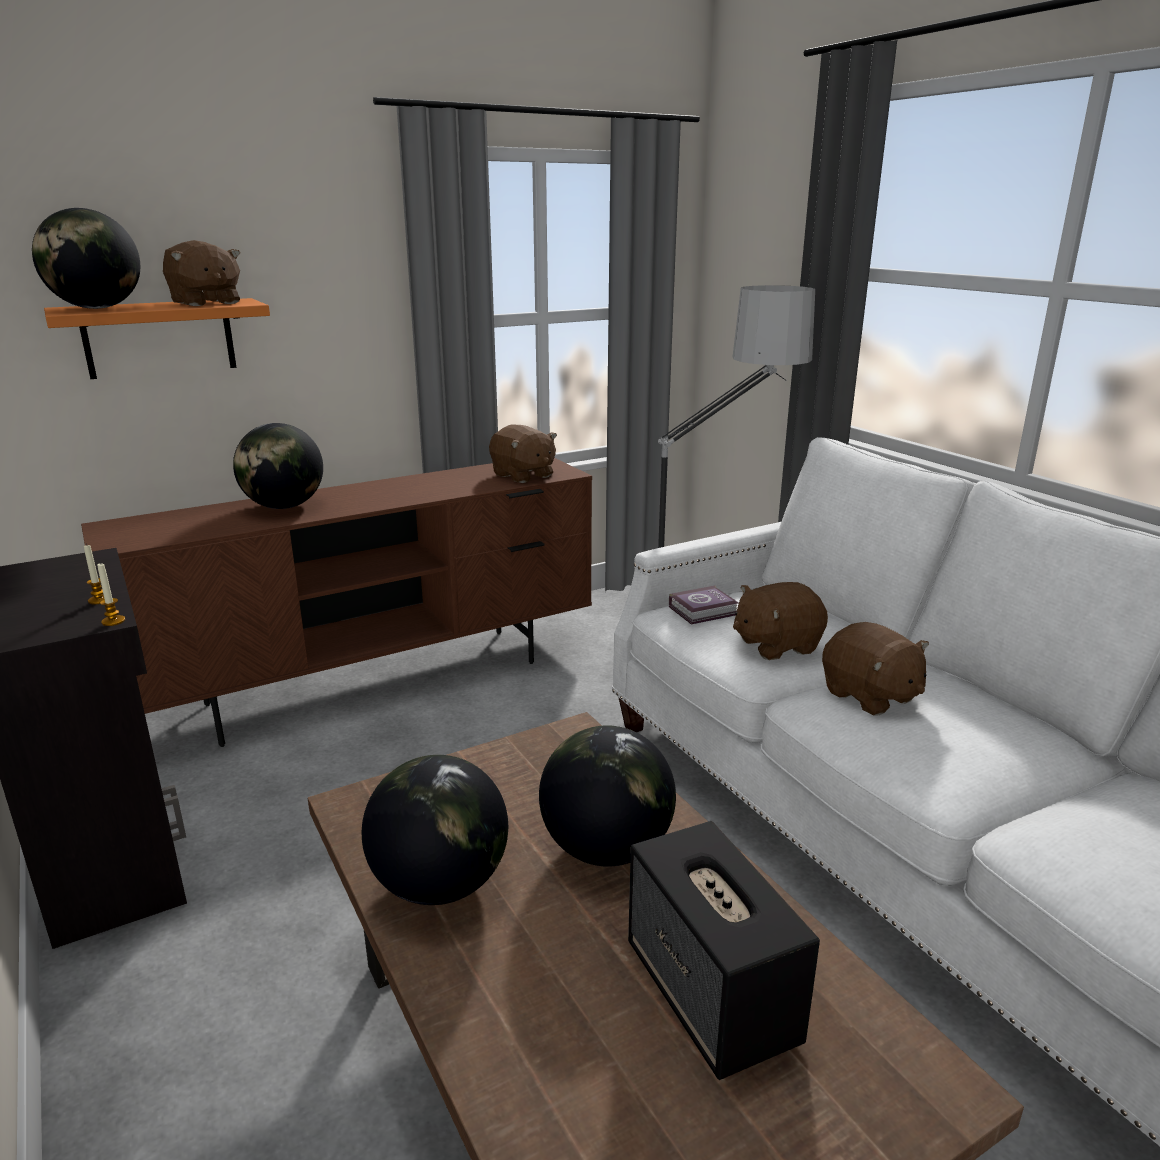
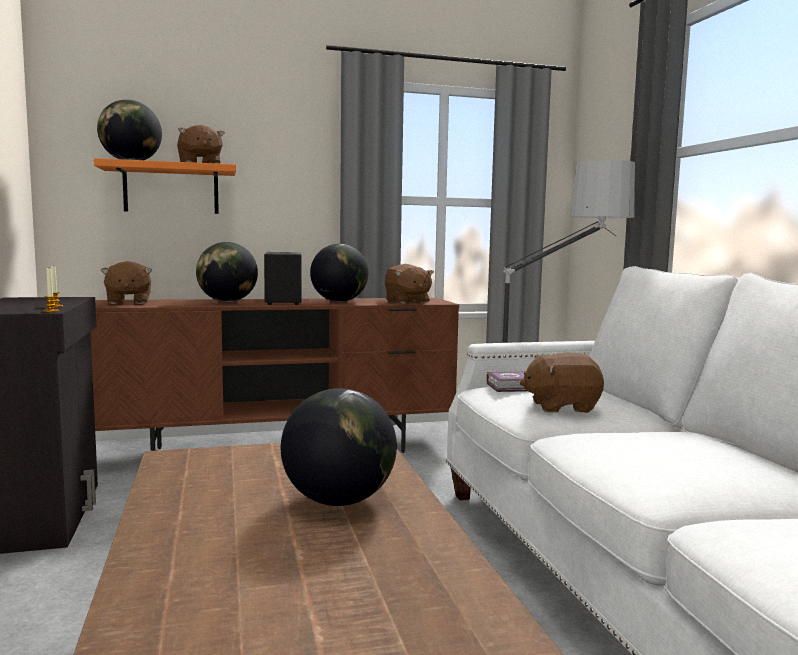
camera: 15 degrees right, 15 degrees down
globe [362,755,508,905] -> globe moved to [310,244,368,302]
speaker [628,821,820,1080] -> speaker moved to [264,252,302,305]
brown plush toy [822,622,929,716] -> brown plush toy moved to [100,261,152,304]

